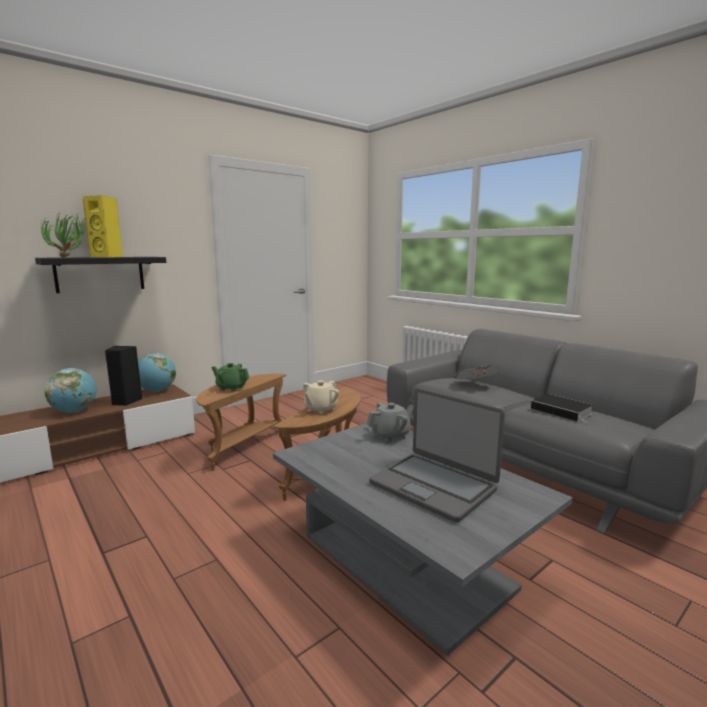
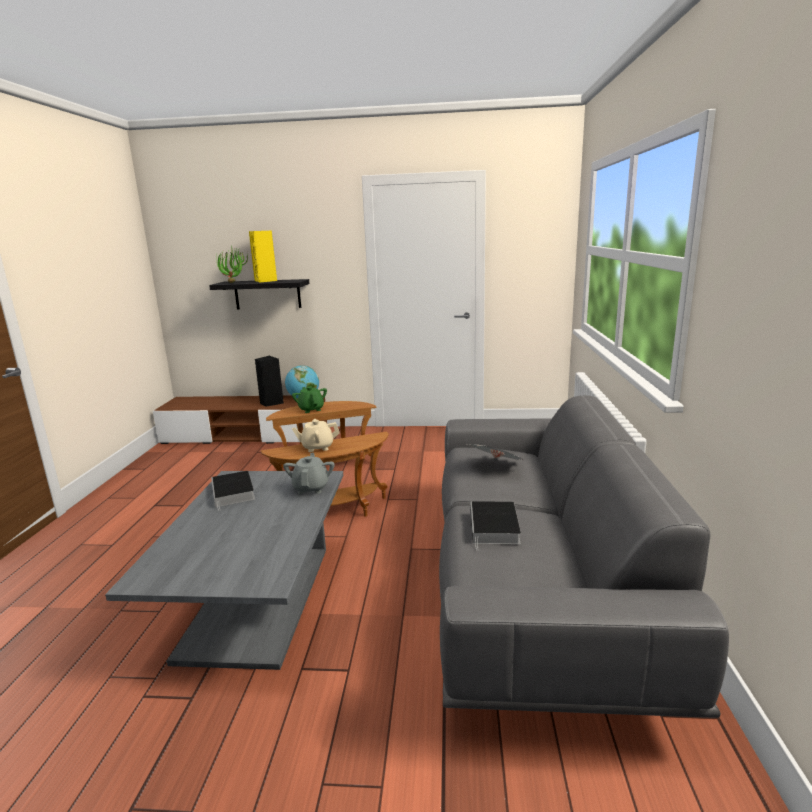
camera: 45 degrees right, 5 degrees up
globe [45,368,97,413] -> none
grey teapot [367,402,414,442] -> grey teapot turned 105 degrees counterclockwise [283,453,335,494]
laptop [369,388,505,523] -> none
none -> book [211,471,255,511]

